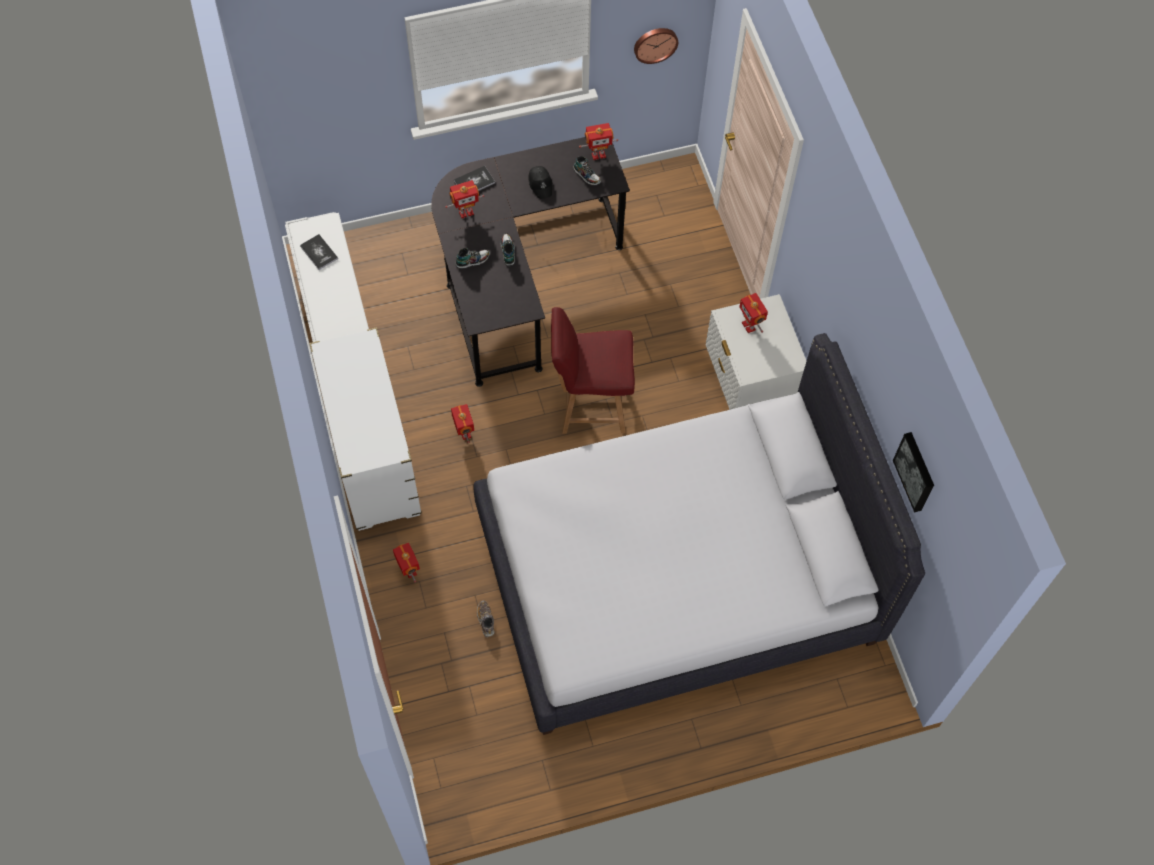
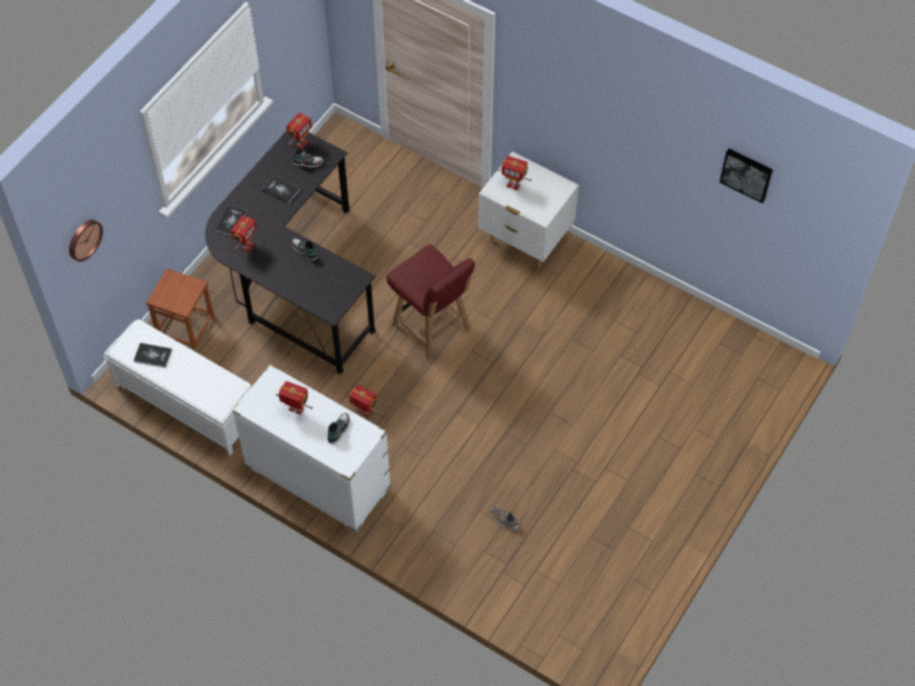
camera: 40 degrees left, 5 degrees down
toy robot [393,543,420,583] -> toy robot moved to [276,381,313,415]
shoe [455,248,490,269] -> shoe moved to [328,413,350,444]
white bed [473,333,925,735] -> none
black cap [528,166,552,199] -> book [262,176,300,204]
red chair [551,307,635,434] -> red chair turned 90 degrees counterclockwise [387,244,475,361]
wall clock [634,28,678,64] -> wall clock moved to [69,220,103,262]
none -> brown stool [146,268,214,349]

